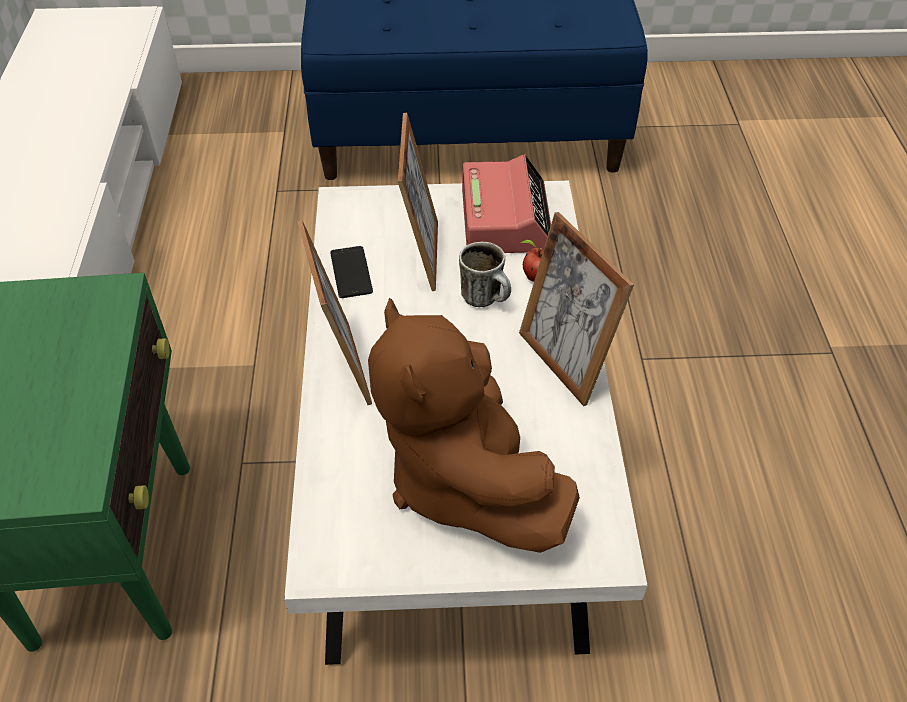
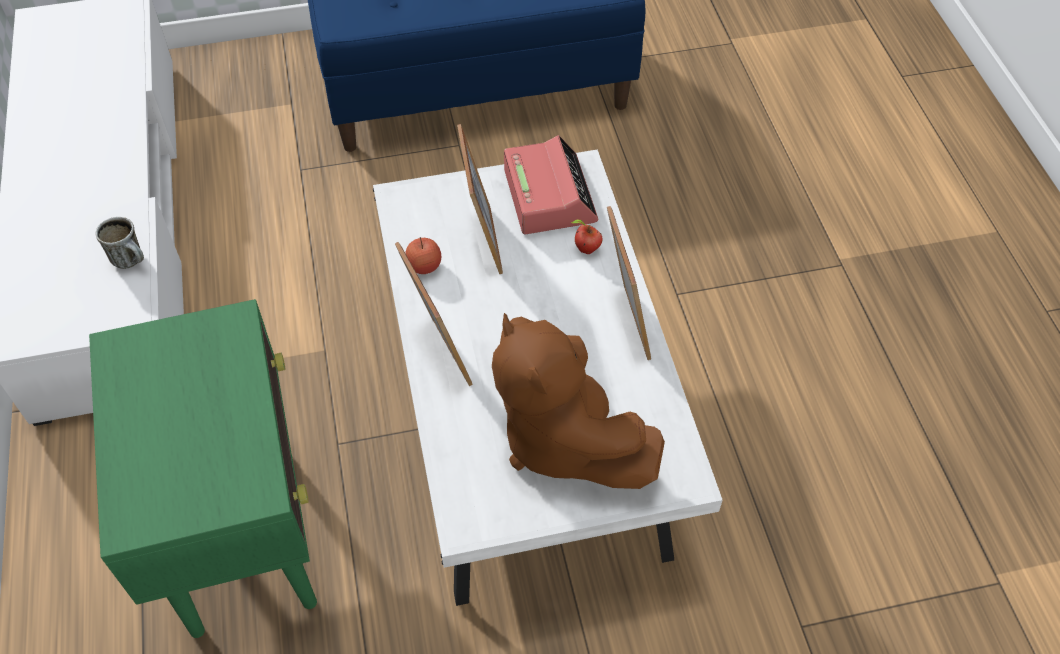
camera: 10 degrees left, 5 degrees up
phone [330,246,373,298] -> apple [406,237,441,274]
mug [459,242,511,307] -> mug moved to [96,217,144,269]
picture frame [519,212,634,406] -> picture frame turned 150 degrees counterclockwise [607,206,651,360]

